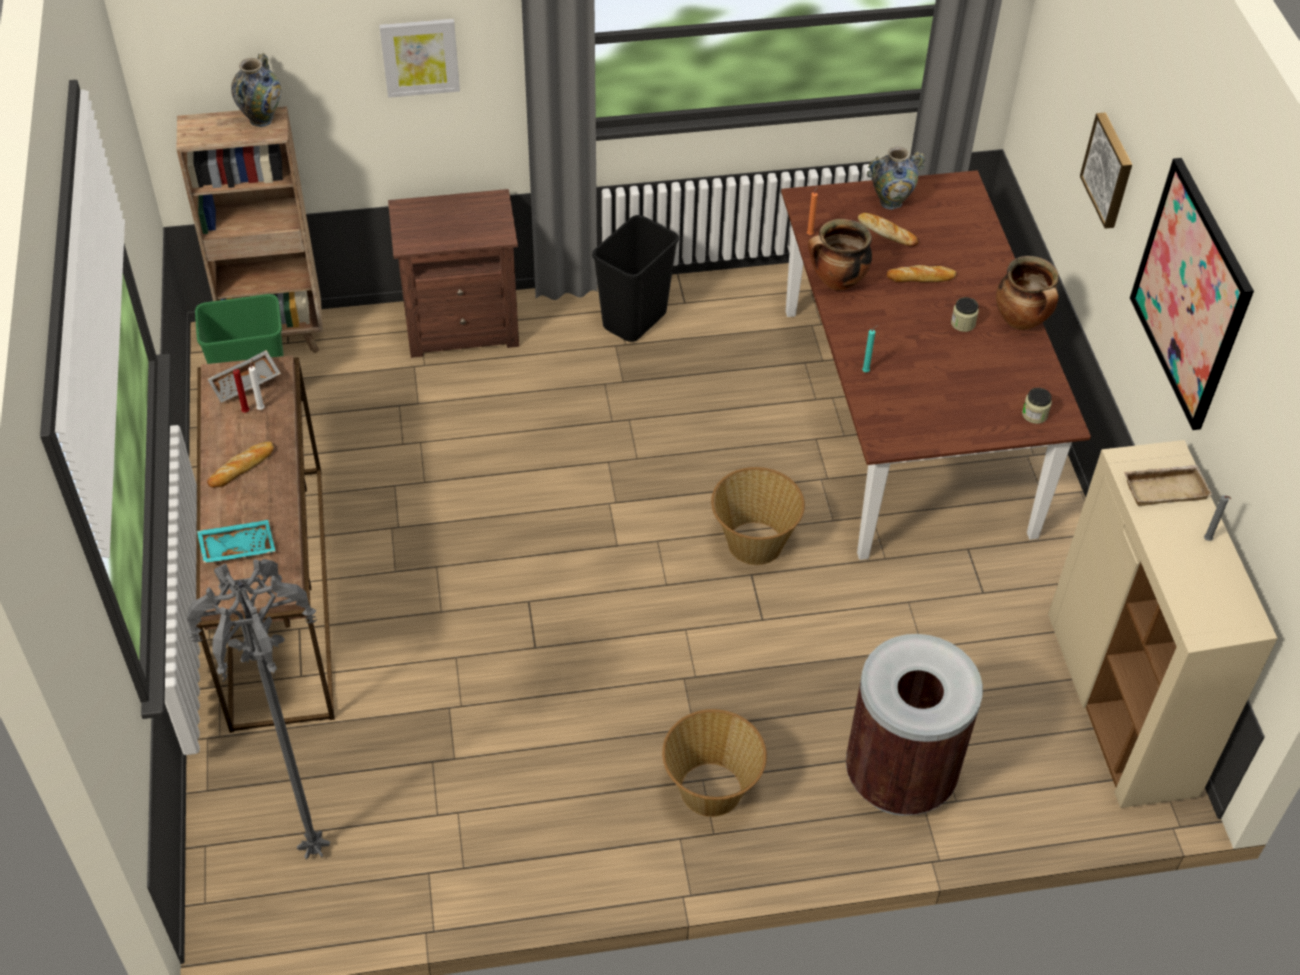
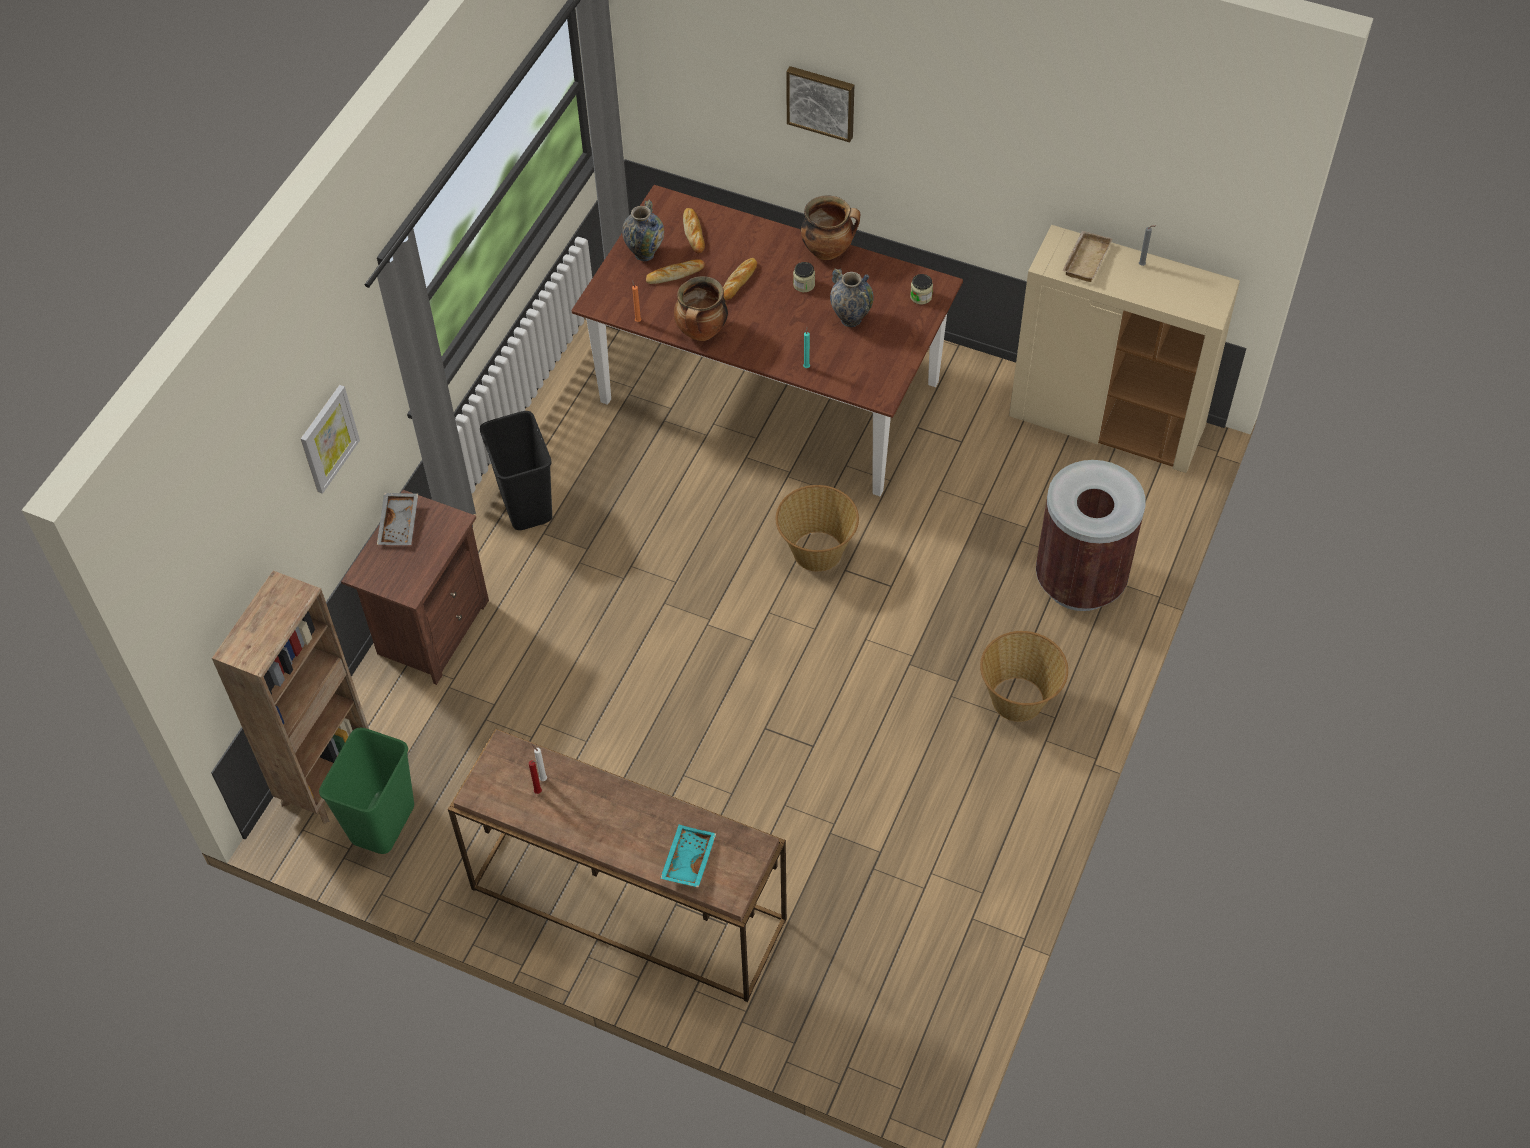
camera: 55 degrees left, 5 degrees up
grey floor lamp [187,559,330,859] -> none
bread [207,441,274,488] -> bread moved to [683,208,705,253]
grey tray [208,350,281,403] -> grey tray moved to [377,493,418,545]
vase [231,53,281,127] -> vase moved to [830,268,874,327]
picture [1130,158,1254,430] -> none

